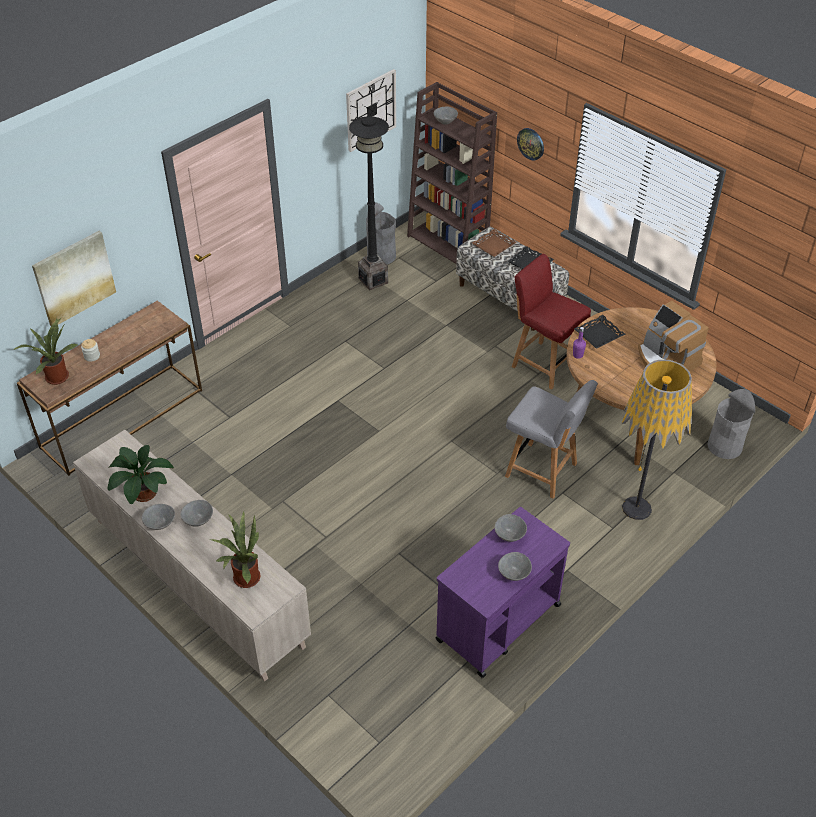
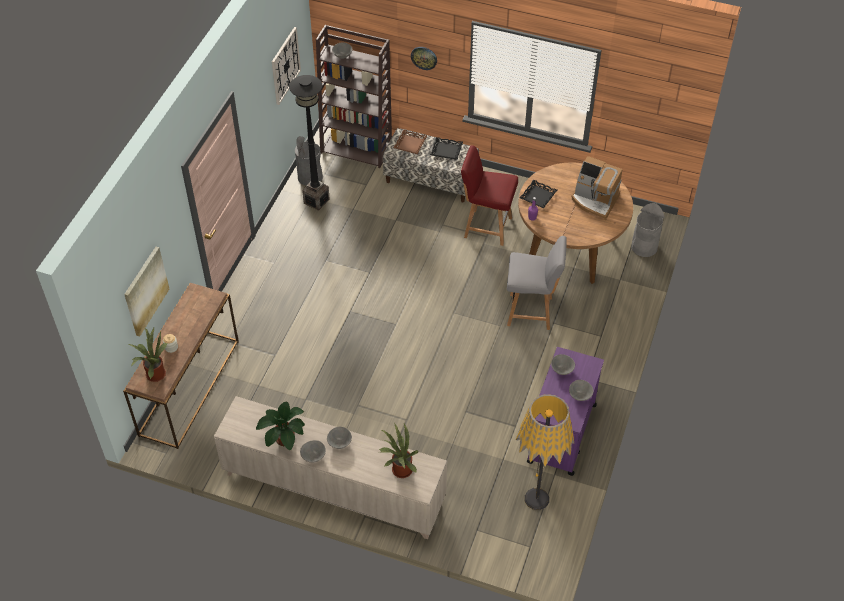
camera: 25 degrees left, 5 degrees up
floor lamp [621,360,692,520] -> floor lamp moved to [516,394,574,510]

